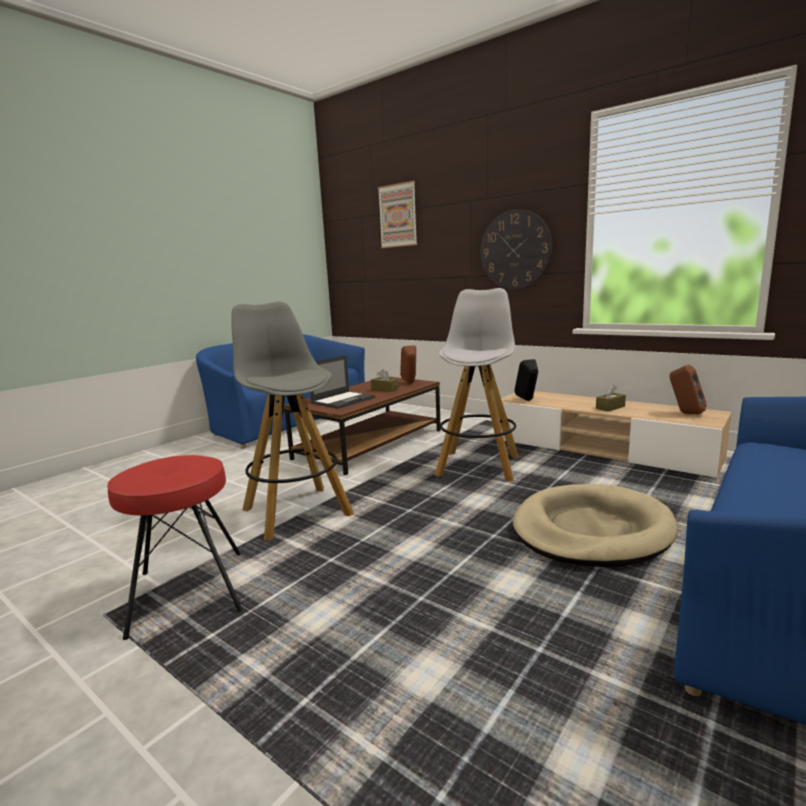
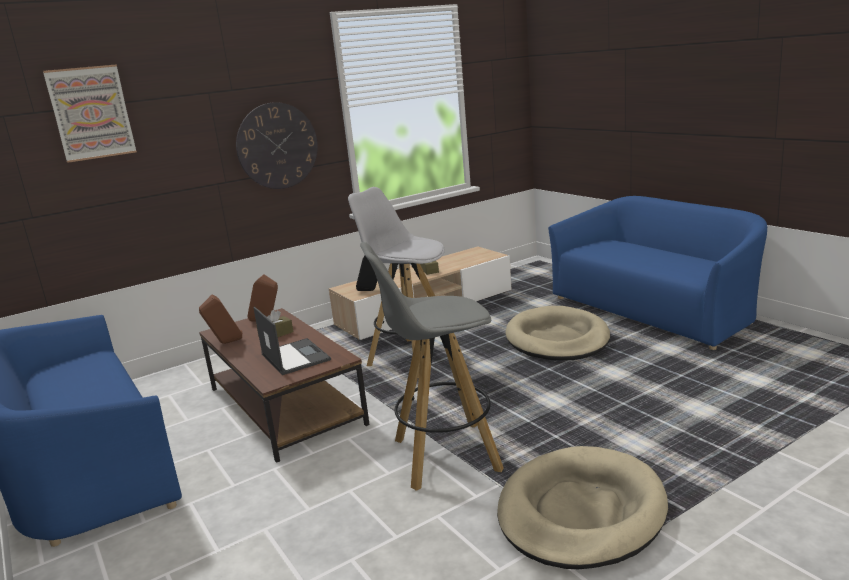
camera: 70 degrees left, 5 degrees up
red stool [107,455,243,640] -> beige dog bed [497,446,668,569]
brown speaker [670,365,707,415] -> brown speaker moved to [199,295,243,344]

